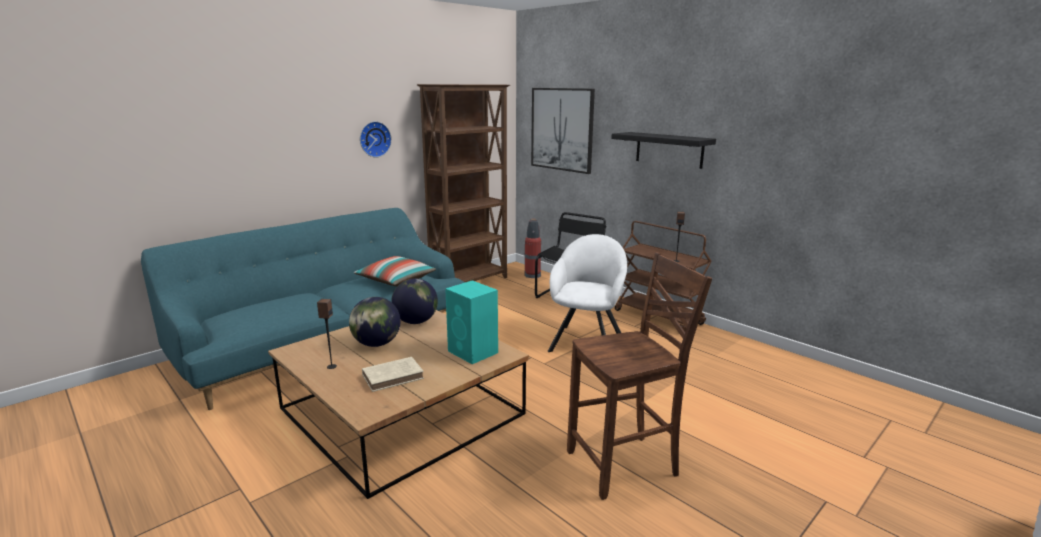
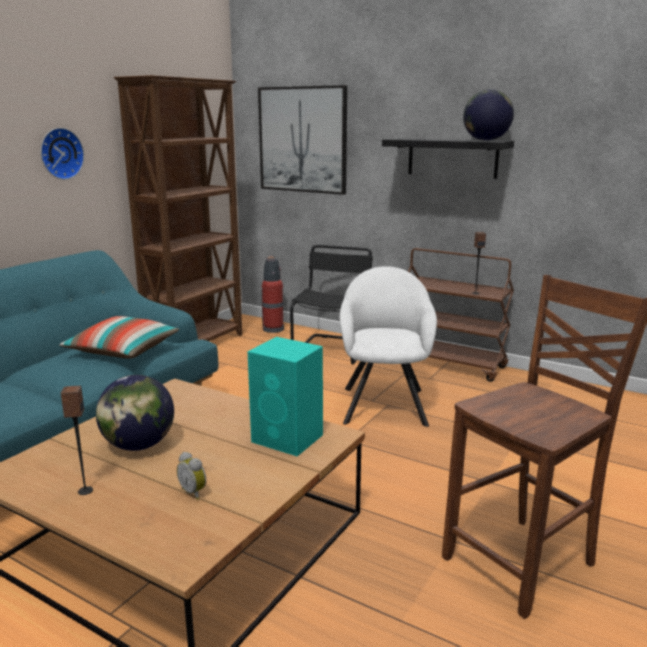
camera: 15 degrees left, 0 degrees up
beige book [362,357,424,392] -> alarm clock [177,452,206,500]
globe [391,278,438,324] -> globe moved to [463,89,514,141]

